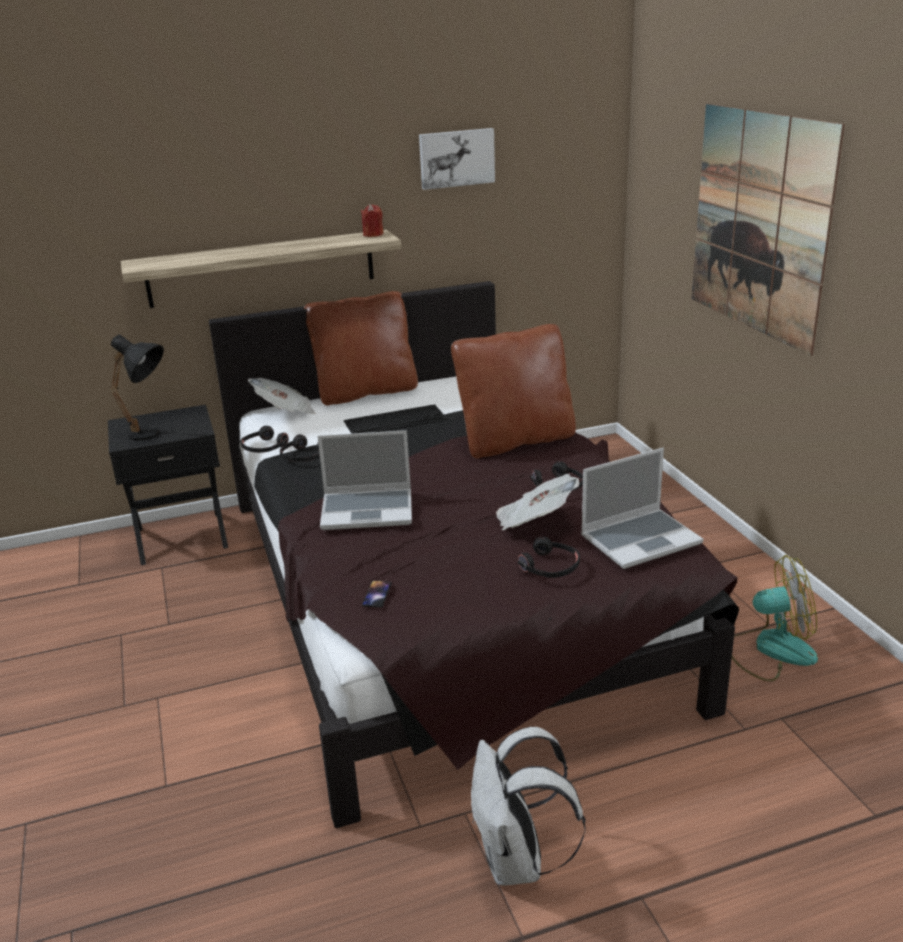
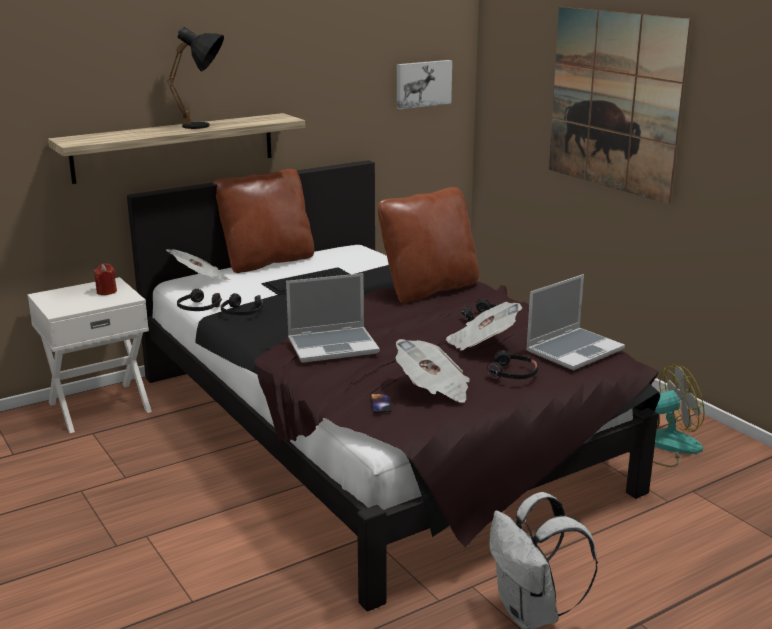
camera: 15 degrees left, 5 degrees down
black nightstand [108,405,228,565] -> white nightstand [27,277,152,433]
black table lamp [109,334,164,441] -> black table lamp moved to [167,27,224,129]
red candle [361,204,384,237] -> red candle moved to [93,263,117,295]
picture [419,128,495,190] -> picture moved to [397,60,452,109]
none -> newspaper [396,339,470,403]

